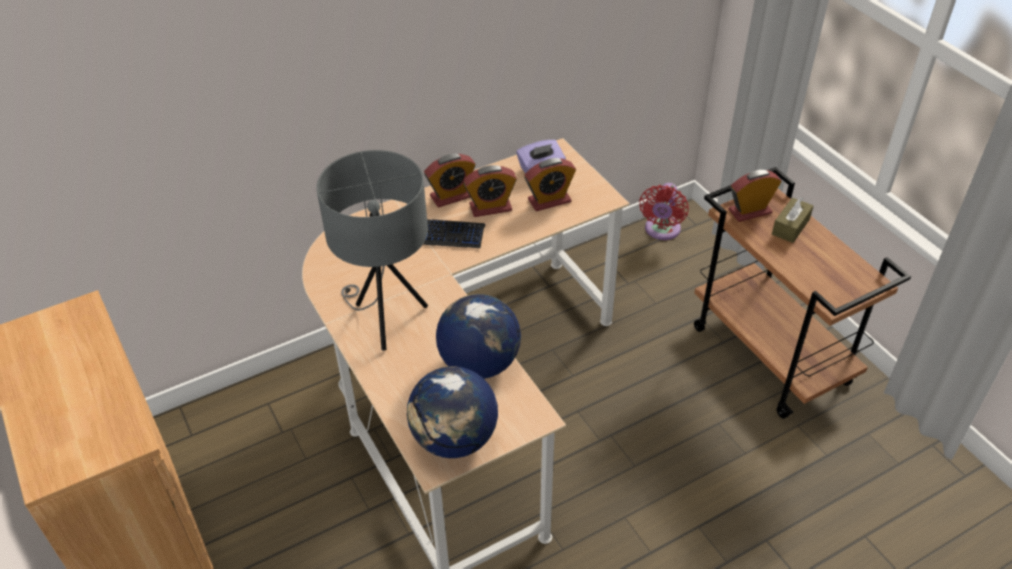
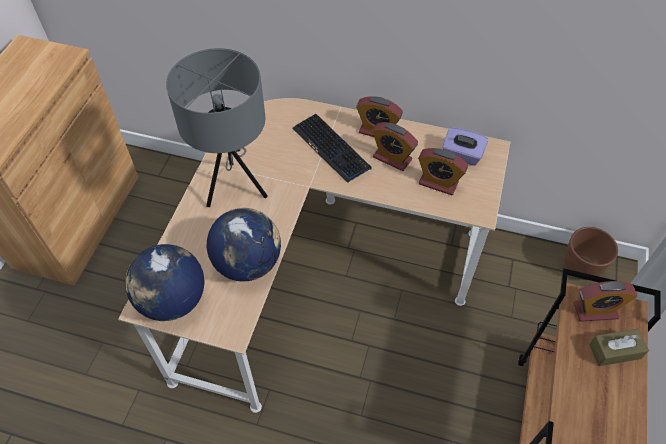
camera: 45 degrees right, 10 degrees up
red fan [639,183,689,240] -> brown planter [564,227,618,280]
alarm clock [729,170,782,222] -> alarm clock turned 150 degrees clockwise [574,281,637,322]

